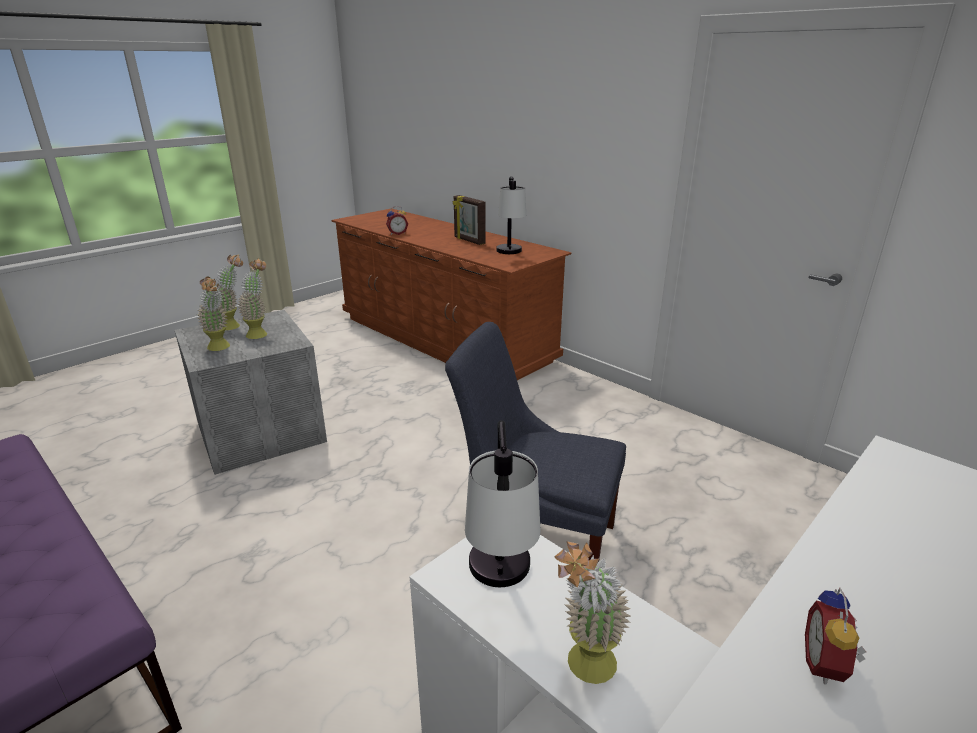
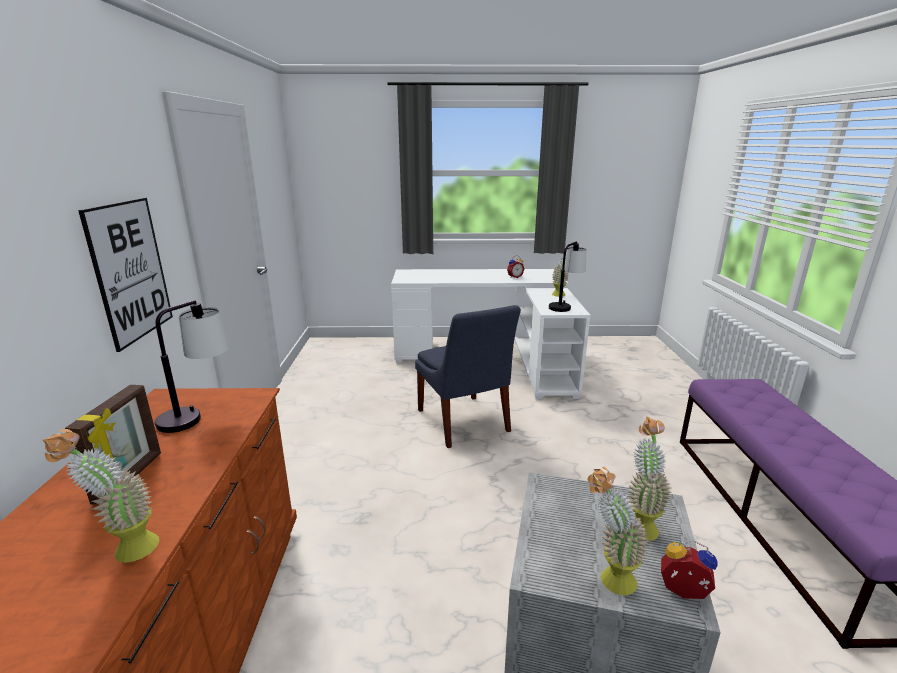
camera: 135 degrees left, 5 degrees down
potted plant [238,258,267,339] -> potted plant moved to [43,429,159,563]
alarm clock [386,206,408,235] -> alarm clock moved to [661,540,718,599]
none -> picture [78,198,173,352]

